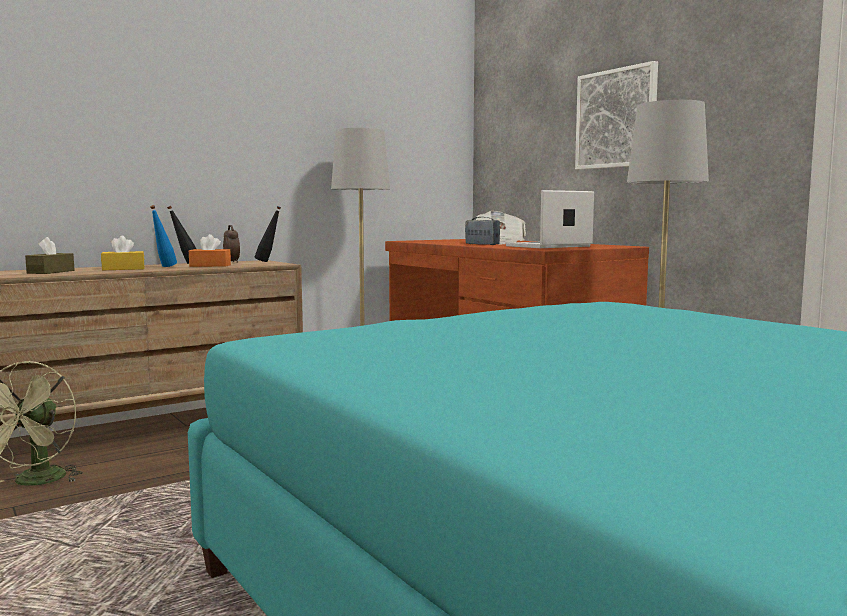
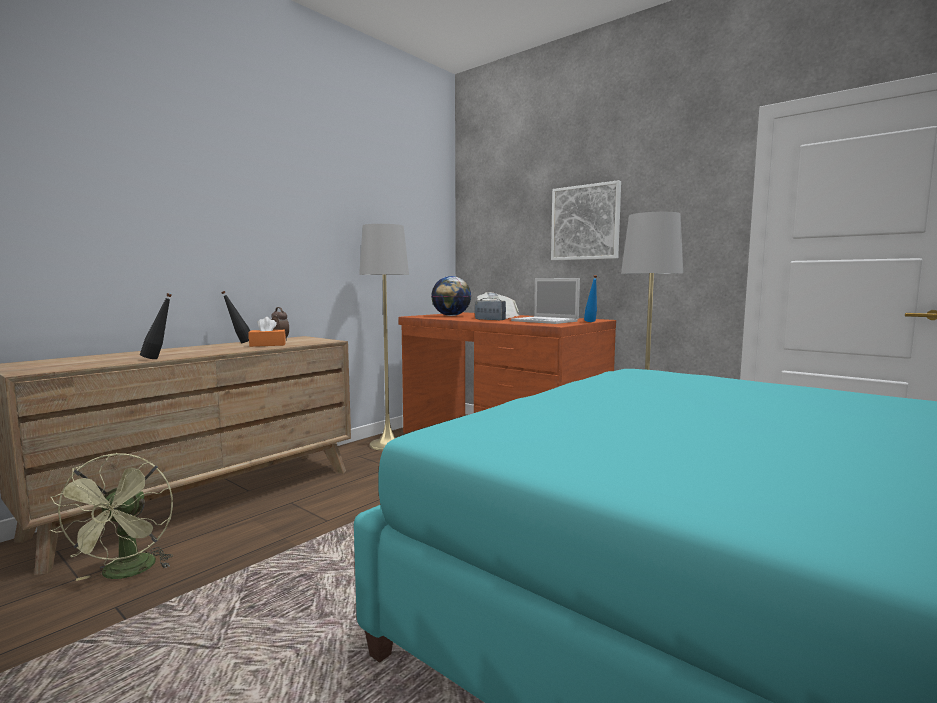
camera: 15 degrees left, 0 degrees up
brown tissue box [25,237,74,274] -> none
yellow tissue box [101,236,145,270] -> none
blue bottle [150,205,177,267] -> blue bottle moved to [584,275,597,322]
black bottle [255,206,281,262] -> black bottle moved to [140,293,172,359]
laptop [506,190,594,248] -> laptop turned 90 degrees counterclockwise [511,278,580,324]
none -> globe [431,276,471,316]

